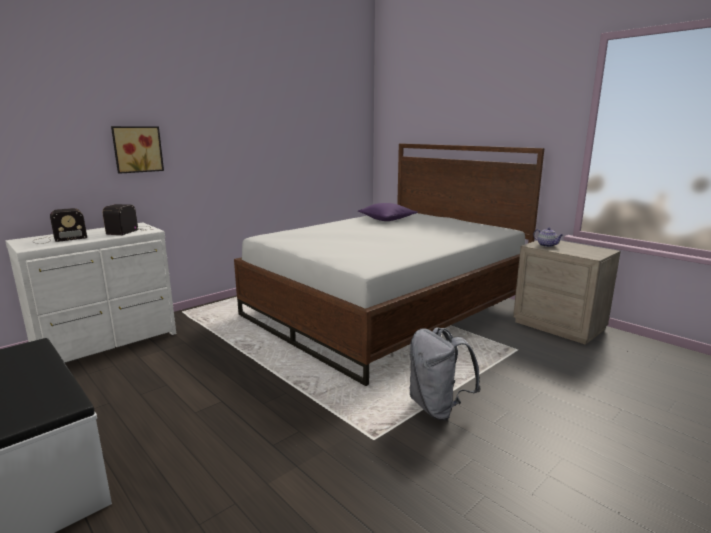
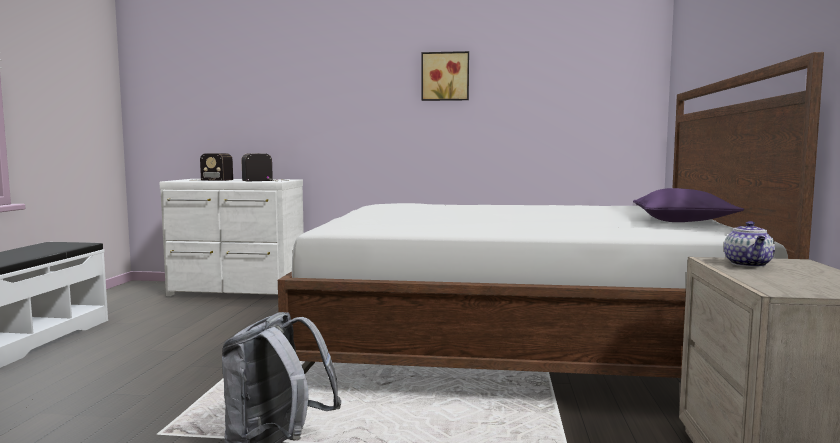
camera: 50 degrees right, 10 degrees down
picture [111,126,164,174] -> picture moved to [421,51,469,101]
purple pillow [358,203,418,221] -> purple pillow moved to [633,188,744,222]

